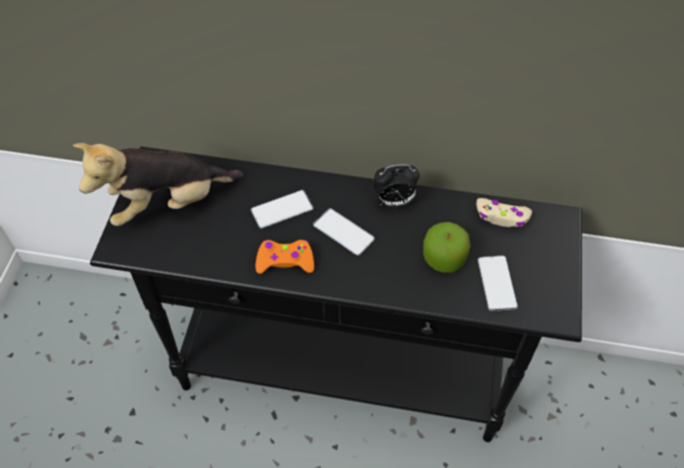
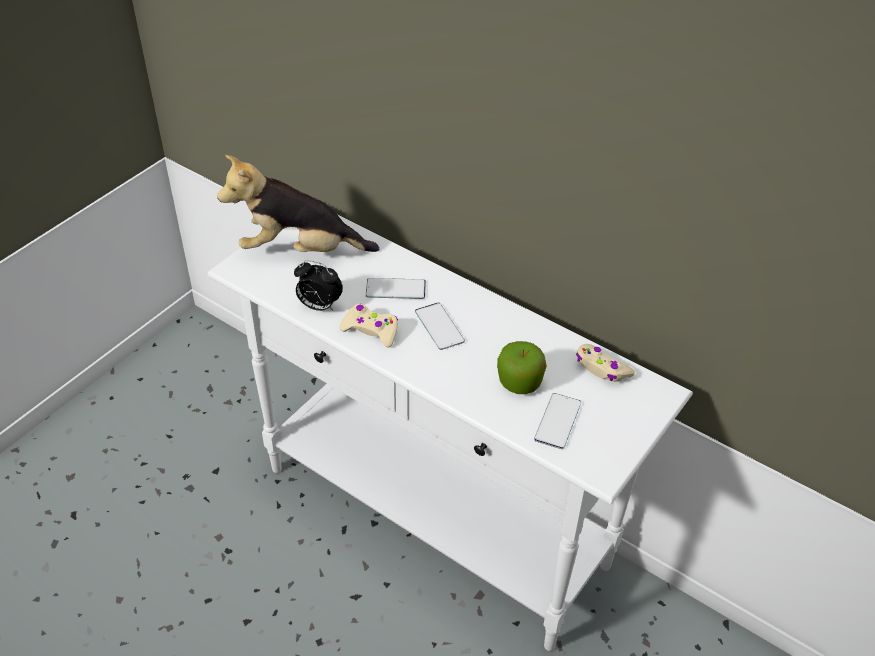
camera: 25 degrees right, 10 degrees down
black console table [90,146,582,442] -> white console table [208,215,693,651]
orange game controller [255,240,314,274] -> beige game controller [340,304,398,348]
alarm clock [373,164,420,207] -> alarm clock moved to [294,260,343,311]

